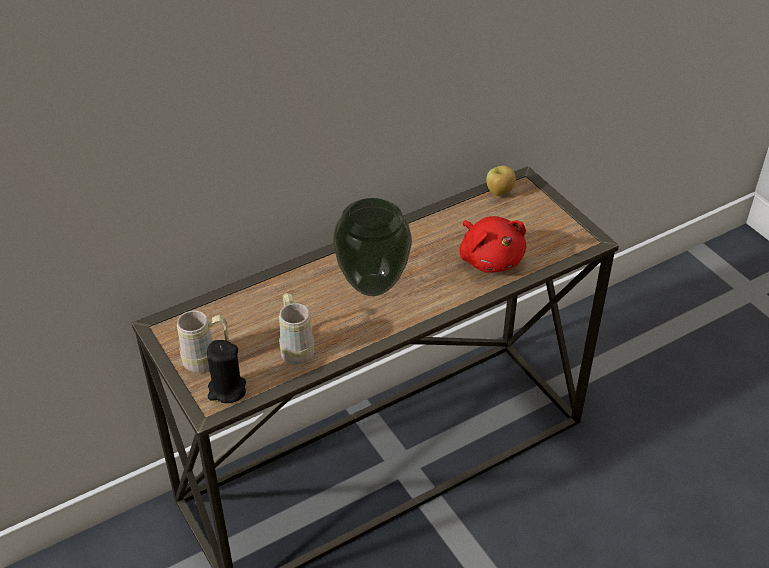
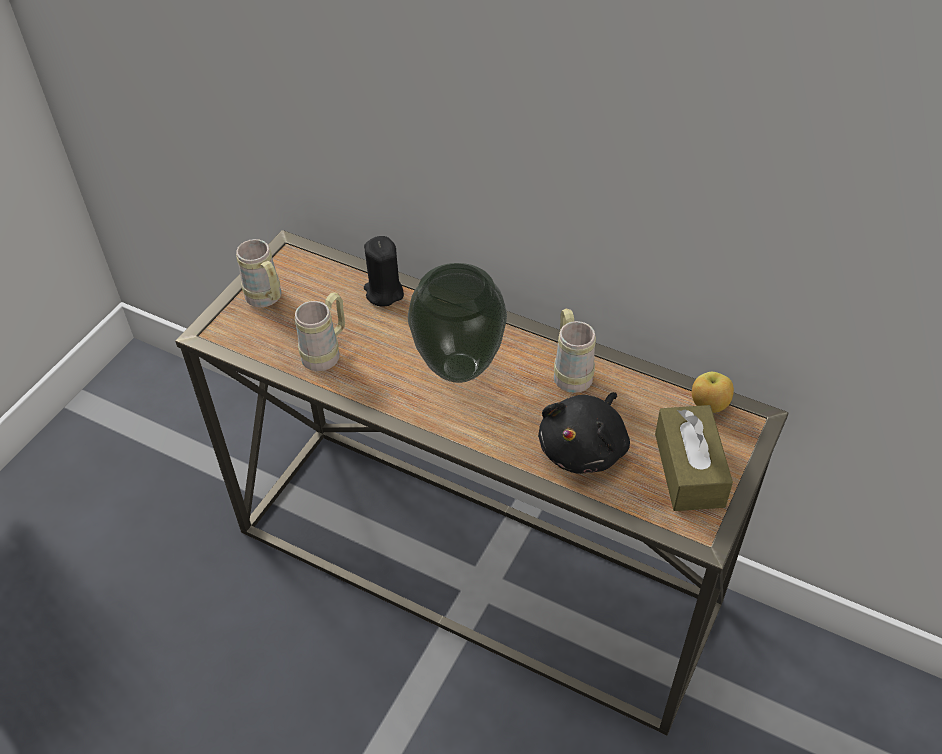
camera: 60 degrees right, 5 degrees up
black candle [207,340,246,403] -> black candle moved to [364,236,404,307]
red plush toy [459,216,526,273] -> black plush toy [538,392,630,474]
none -> beige mug [554,309,596,393]
none -> brown tissue box [655,405,733,511]

